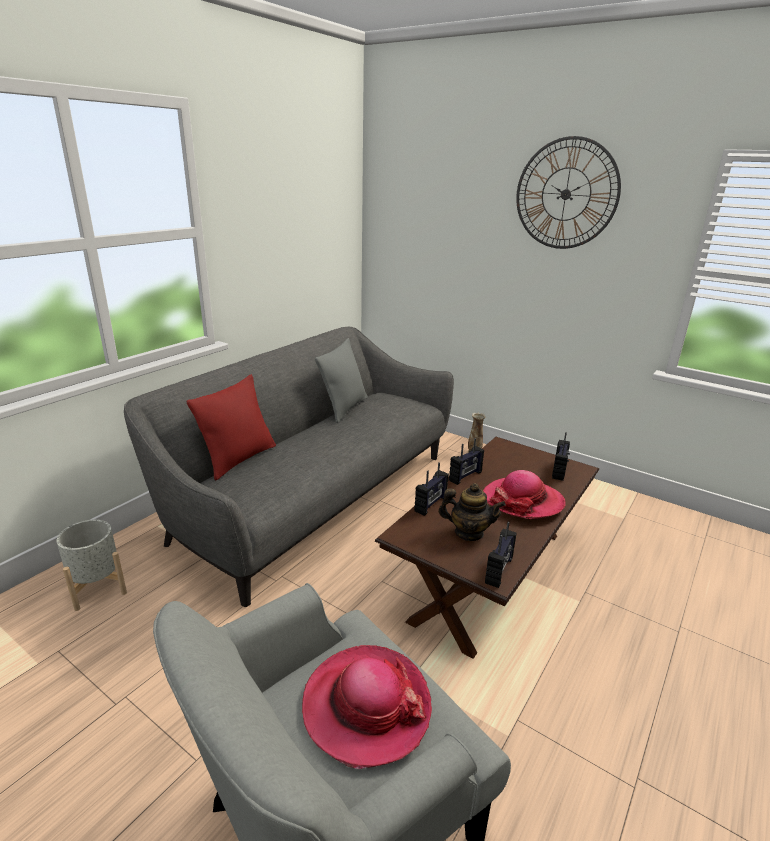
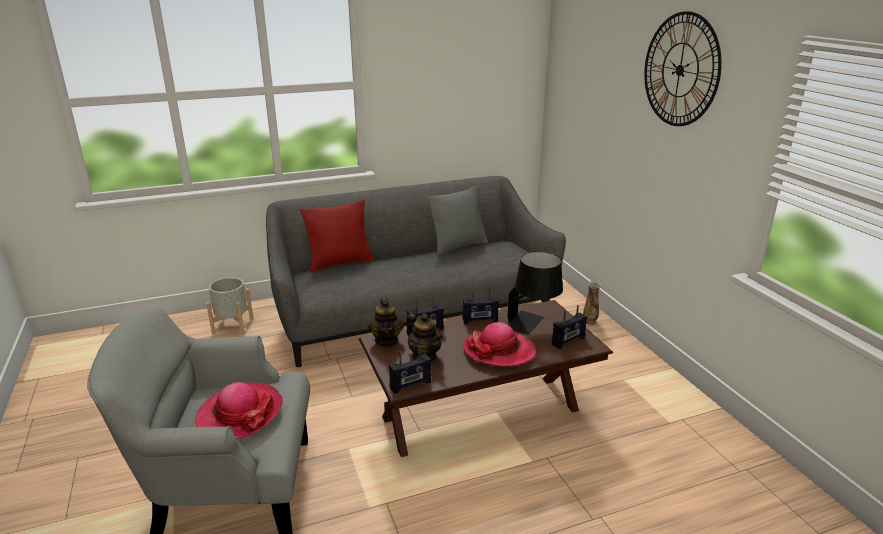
camera: 35 degrees right, 0 degrees up
none -> teapot [368,298,404,347]
none -> black table lamp [507,252,563,335]

